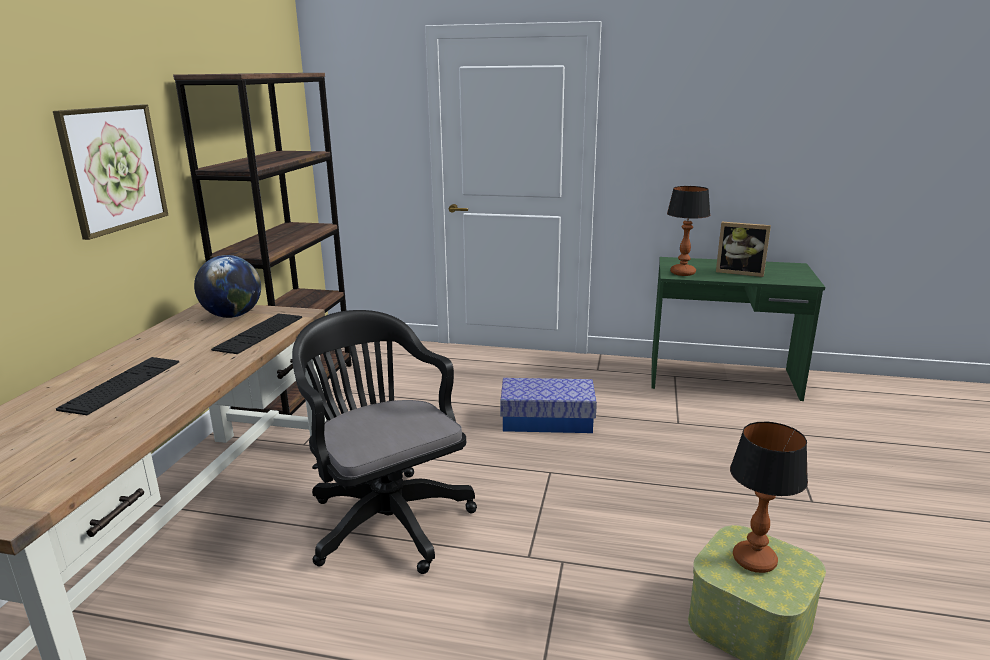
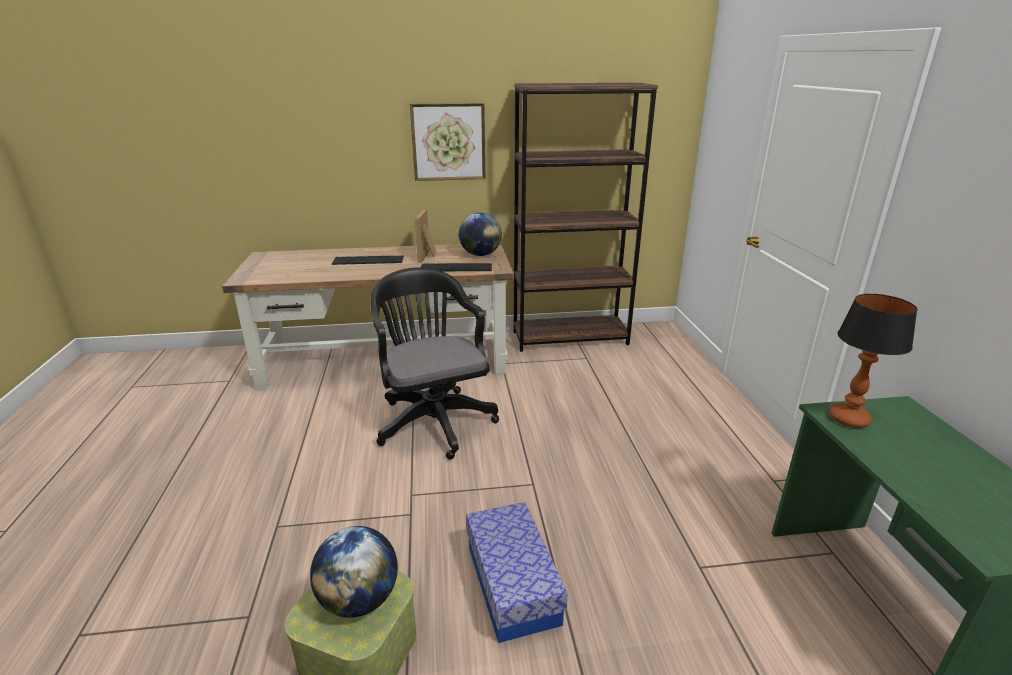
camera: 70 degrees right, 5 degrees up
black office chair [292,310,477,574] -> black office chair turned 60 degrees counterclockwise [371,268,499,460]
storage box [500,378,597,433] -> storage box moved to [466,502,568,643]
picture frame [716,222,771,277] -> picture frame moved to [415,209,437,263]
table lamp [730,422,808,573] -> globe [310,526,398,618]

